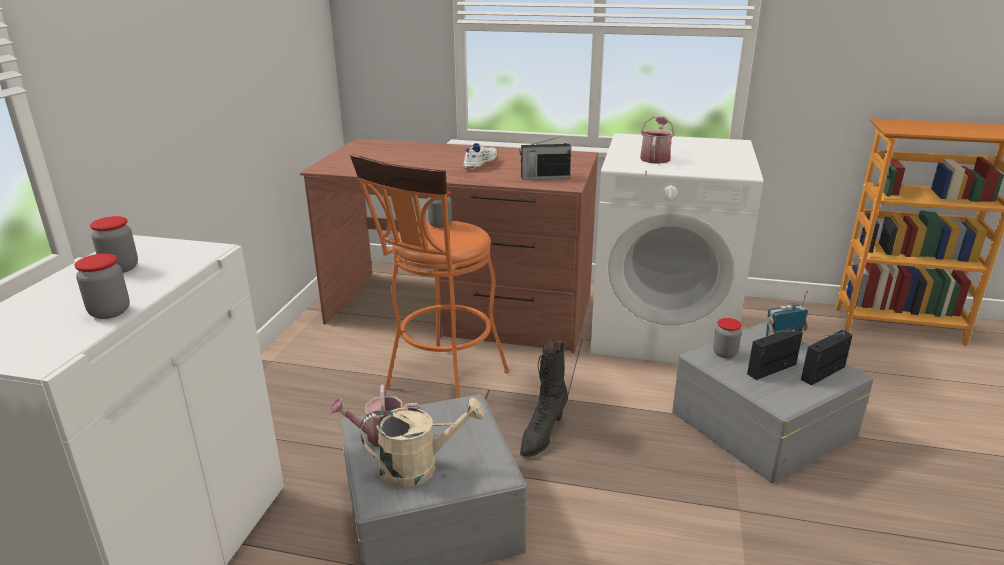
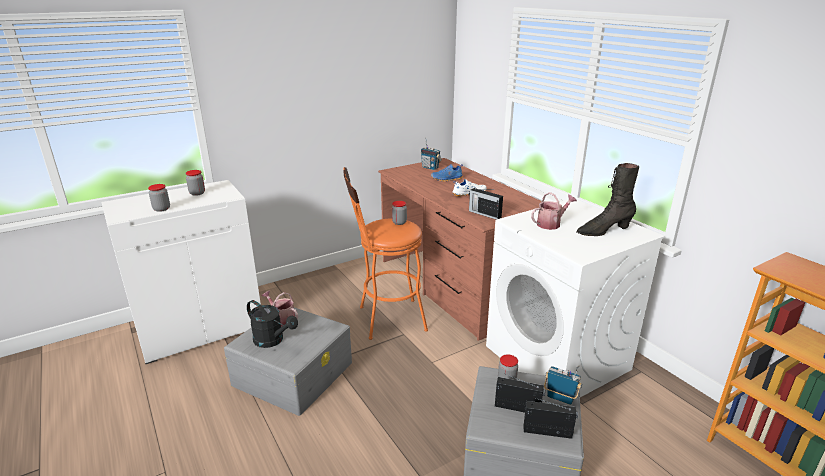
camera: 45 degrees right, 0 degrees up
beige watering can [360,397,485,488] -> black watering can [247,300,298,348]
black boot [520,340,568,457] -> black boot moved to [576,163,639,236]
none -> radio [420,137,442,170]
none -> blue shoe [431,164,463,182]

